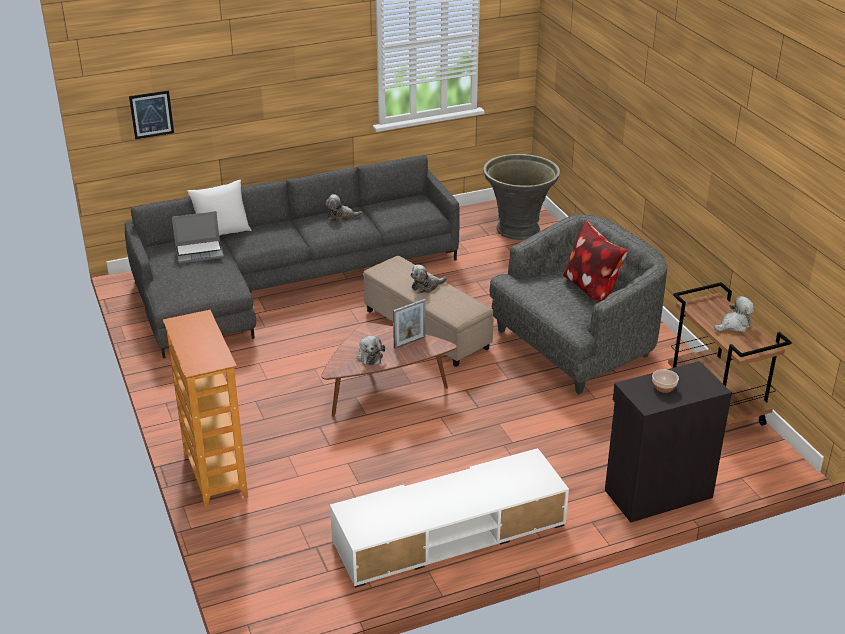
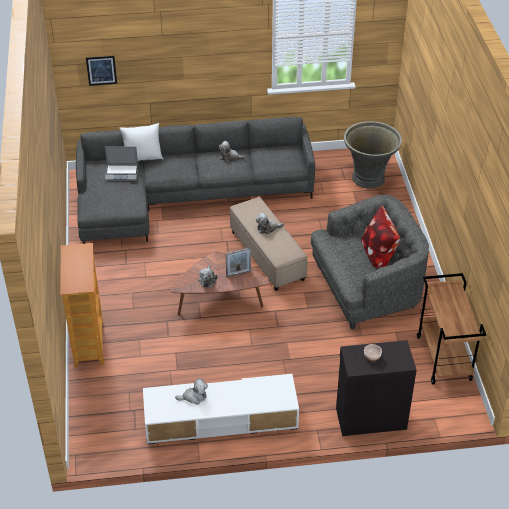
camera: 15 degrees right, 10 degrees up
plush toy [714,296,754,332] -> plush toy moved to [175,378,208,405]

